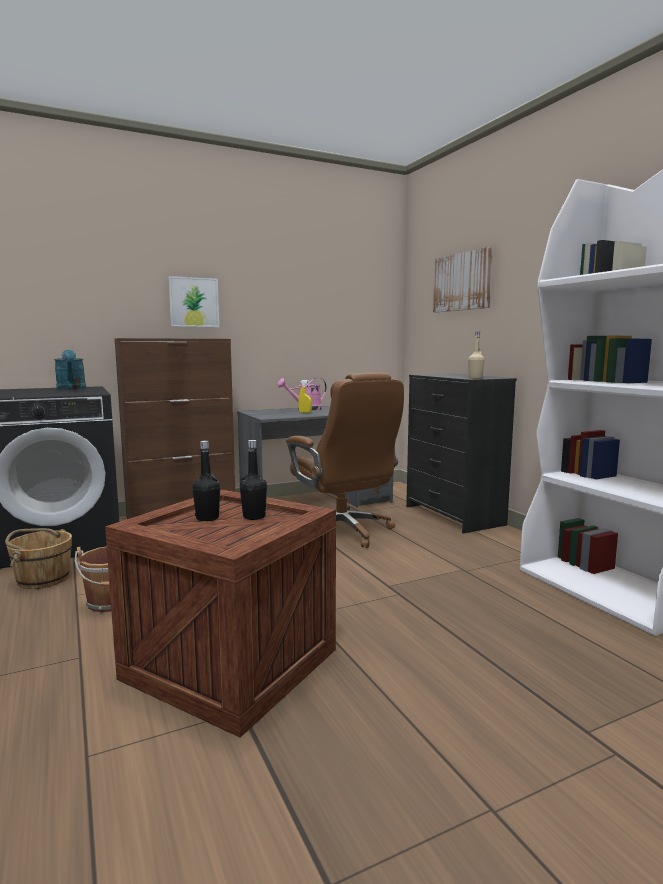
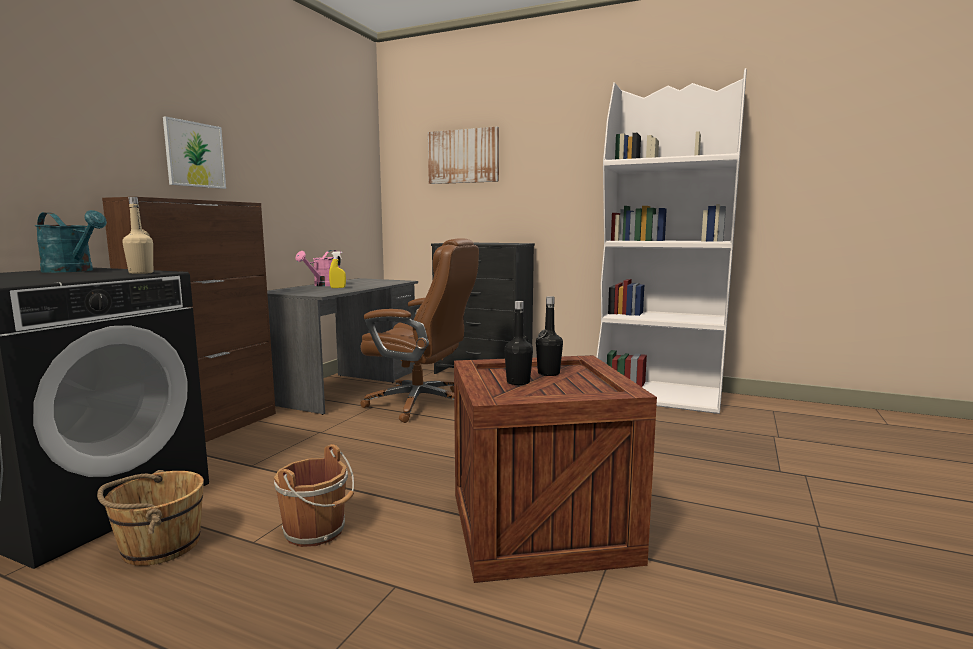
camera: 40 degrees left, 0 degrees up
beige bottle [468,332,485,379] -> beige bottle moved to [123,197,153,274]

